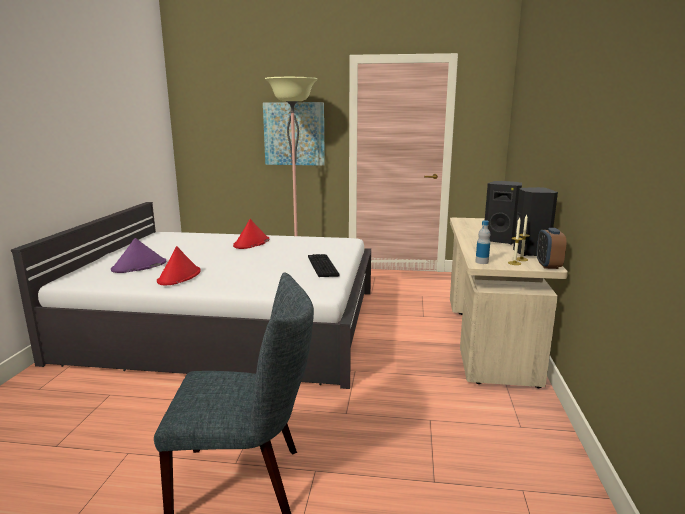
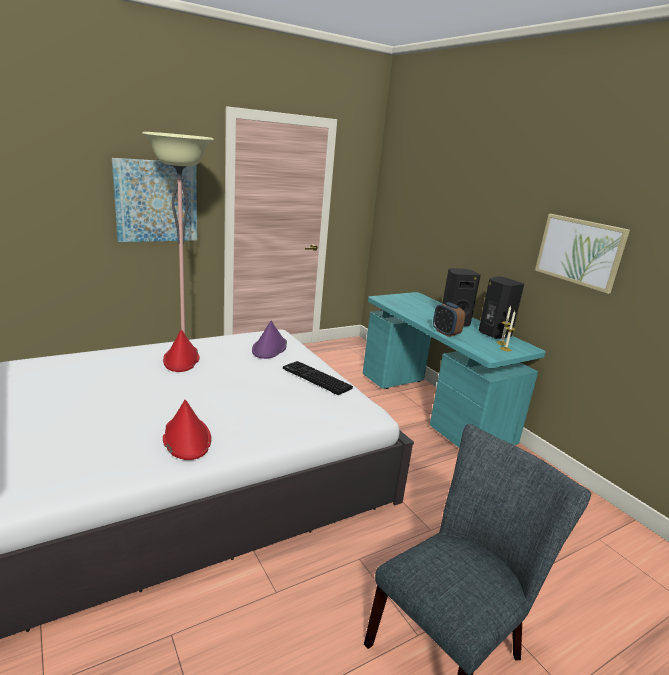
camera: 40 degrees left, 5 degrees up
purple hat [111,238,166,273] -> purple hat moved to [252,321,287,359]
beige desk [450,218,568,388] -> turquoise desk [363,292,546,447]
bottle [475,220,490,264] -> none
alarm clock [537,228,566,269] -> alarm clock moved to [433,302,465,337]
none -> picture [535,214,630,294]

